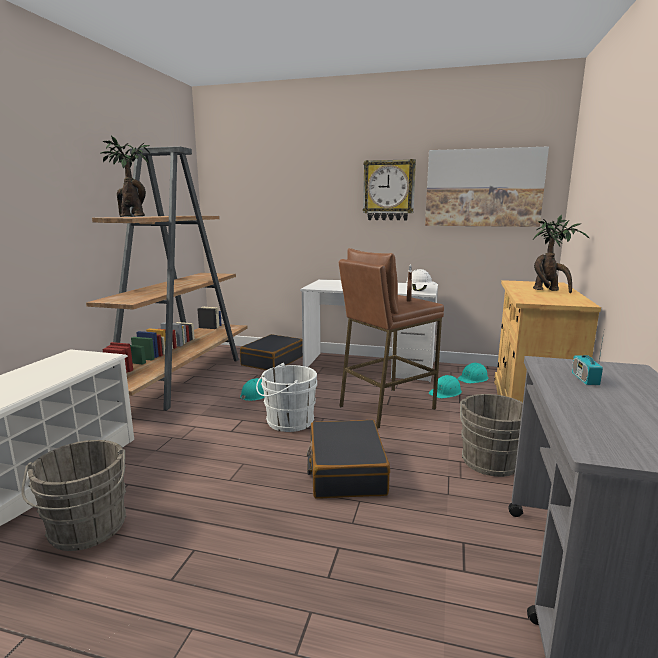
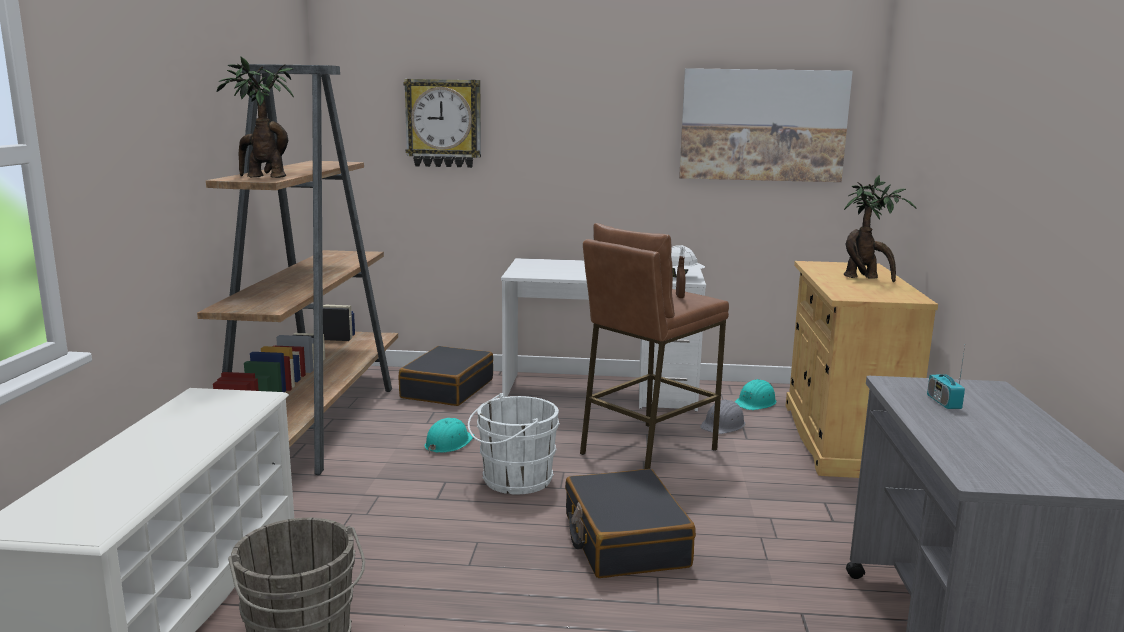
camera: 10 degrees left, 0 degrees up
wall clock [363,159,416,220] -> wall clock moved to [403,79,481,168]
turquoise hard hat [429,375,462,398] -> grey hard hat [700,400,745,434]
grey bucket [460,394,523,477] -> none

